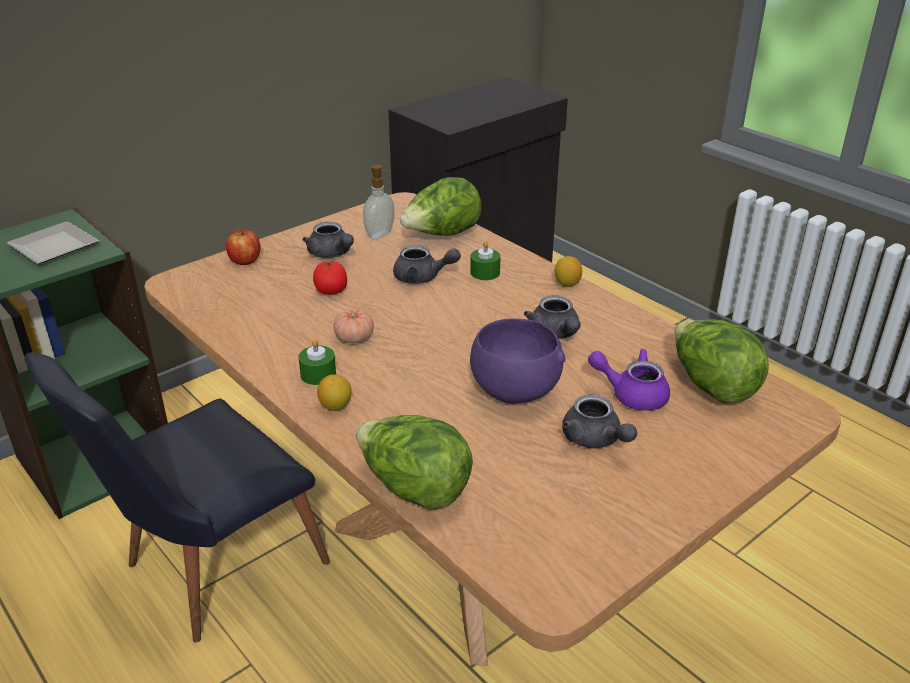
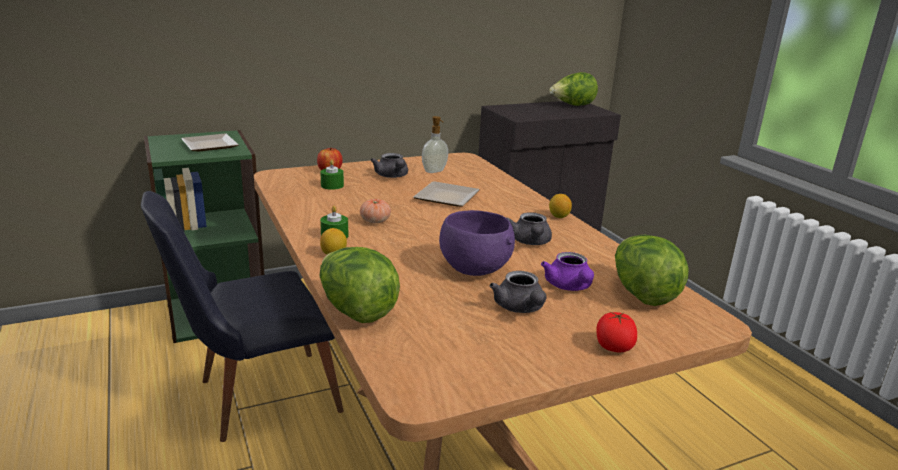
camera: 15 degrees right, 10 degrees down
tomato [313,261,347,294] -> tomato moved to [597,312,637,353]
grey teapot [393,245,461,284] -> plate [413,181,480,207]
lettuce [400,177,482,236] -> lettuce moved to [549,72,598,106]
green candle [470,241,501,280] -> green candle moved to [320,160,344,190]
purple teapot [588,349,670,411] -> purple teapot turned 135 degrees counterclockwise [541,252,594,291]

